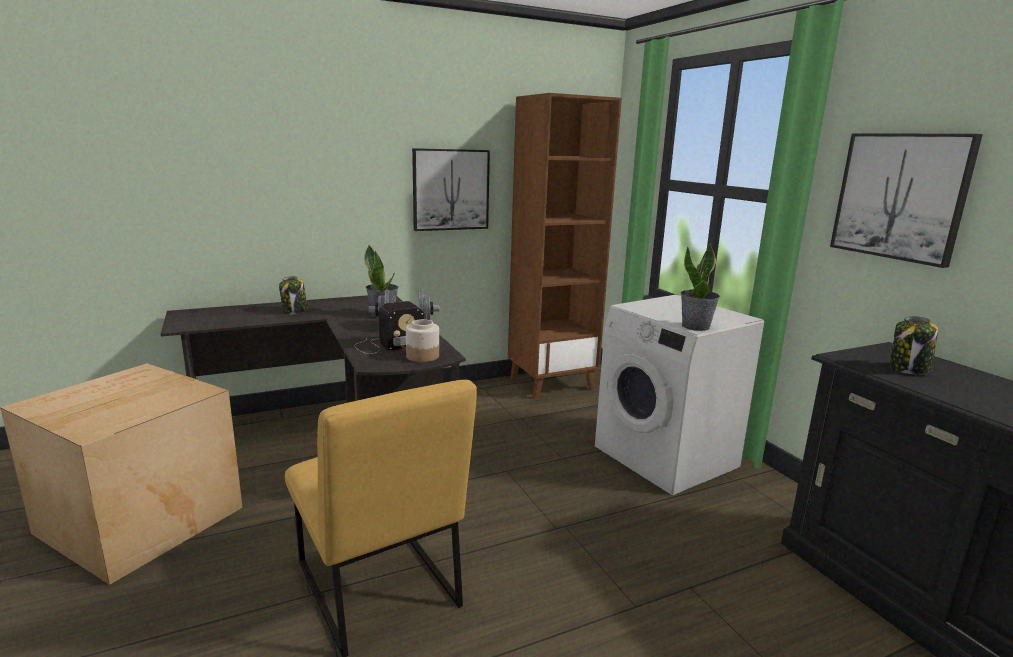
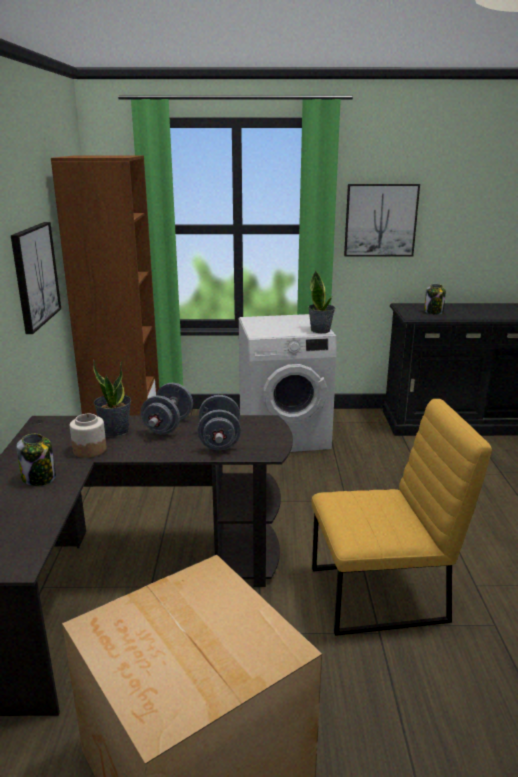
camera: 65 degrees left, 5 degrees up
radio [355,301,425,354] -> grey dumbbell [197,395,241,450]
jar [406,319,439,362] -> jar moved to [70,414,106,458]

